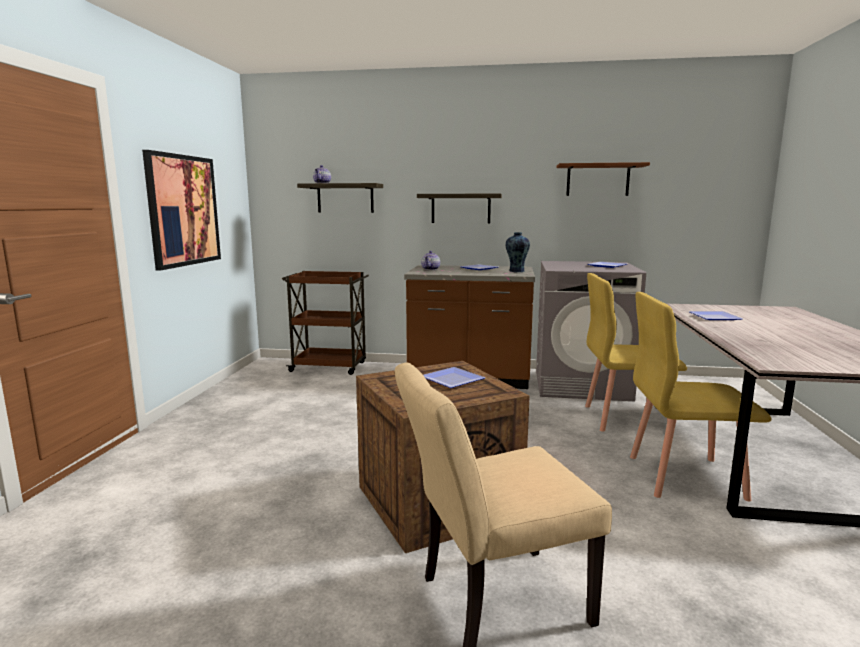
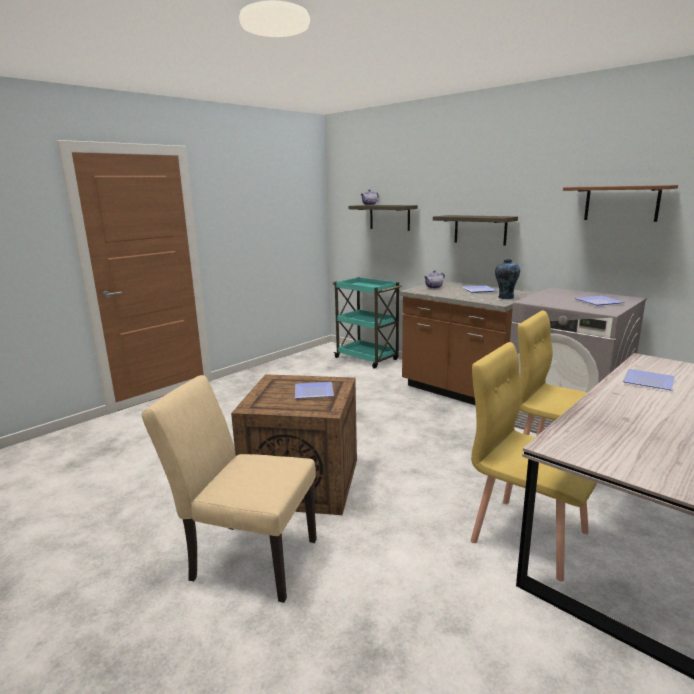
camera: 35 degrees right, 5 degrees up
picture [142,150,221,271] -> none
brown cart [282,271,369,375] -> turquoise cart [333,277,402,369]

